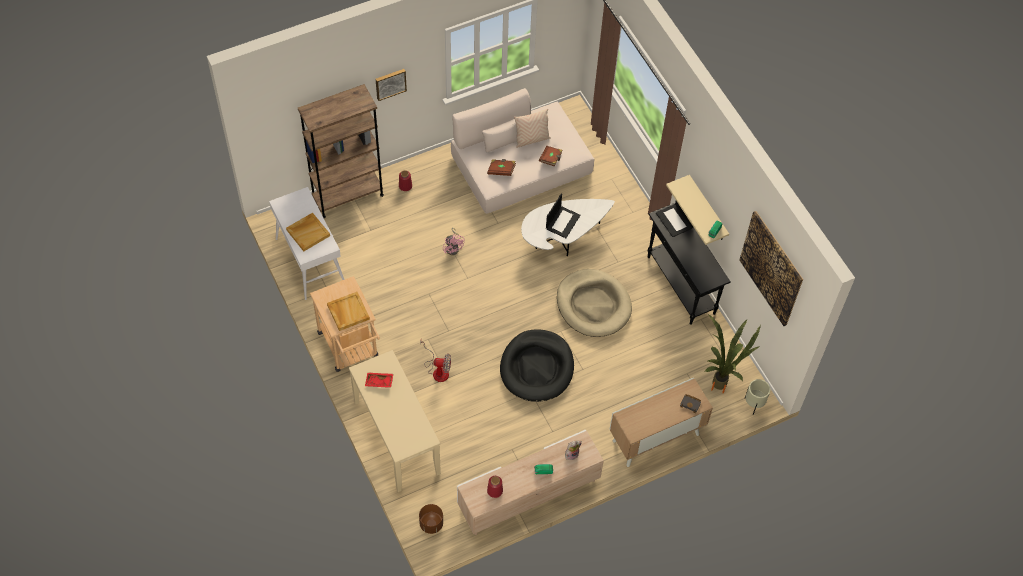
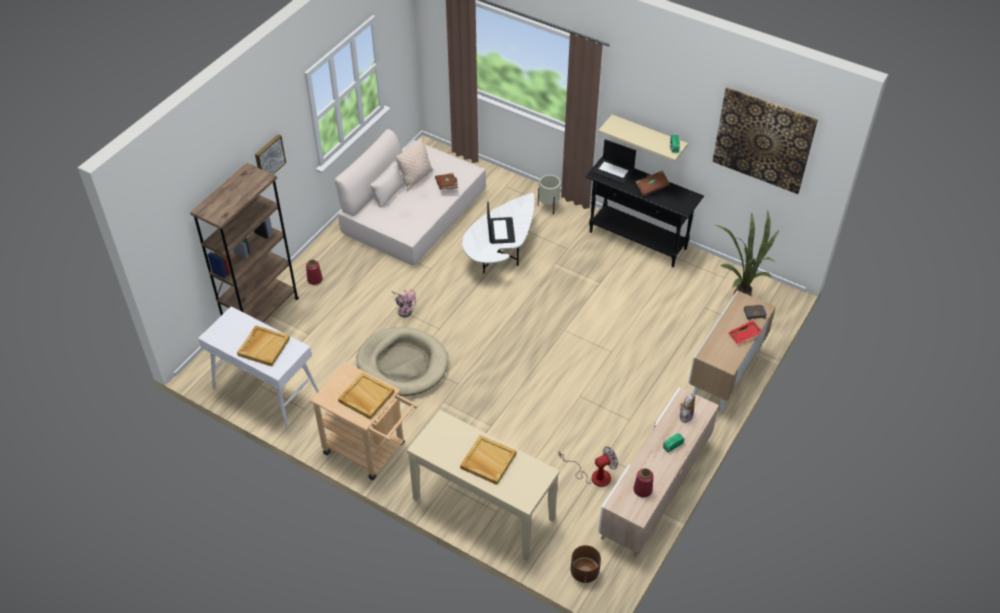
camera: 30 degrees left, 10 degrees down
red tray [365,373,393,388] -> red tray moved to [728,320,763,344]
fan [420,341,451,382] -> fan moved to [559,446,618,487]
brown book [487,159,516,176] -> brown book moved to [636,170,670,196]
black dog bed [500,329,574,402] -> none
beige dog bed [557,269,632,337] -> beige dog bed moved to [356,327,448,396]
beige planter [745,379,770,415] -> beige planter moved to [538,175,561,215]
none -> beige tray [460,435,517,485]

